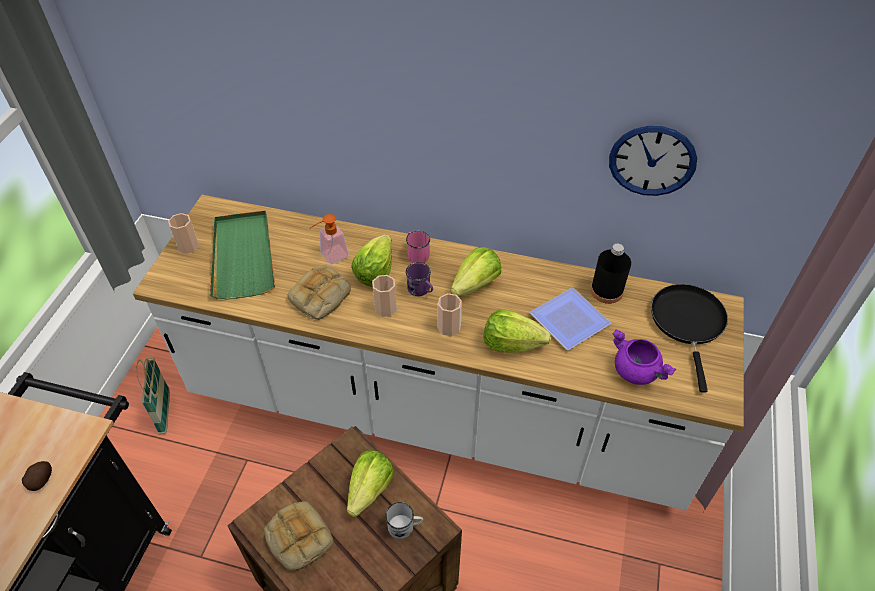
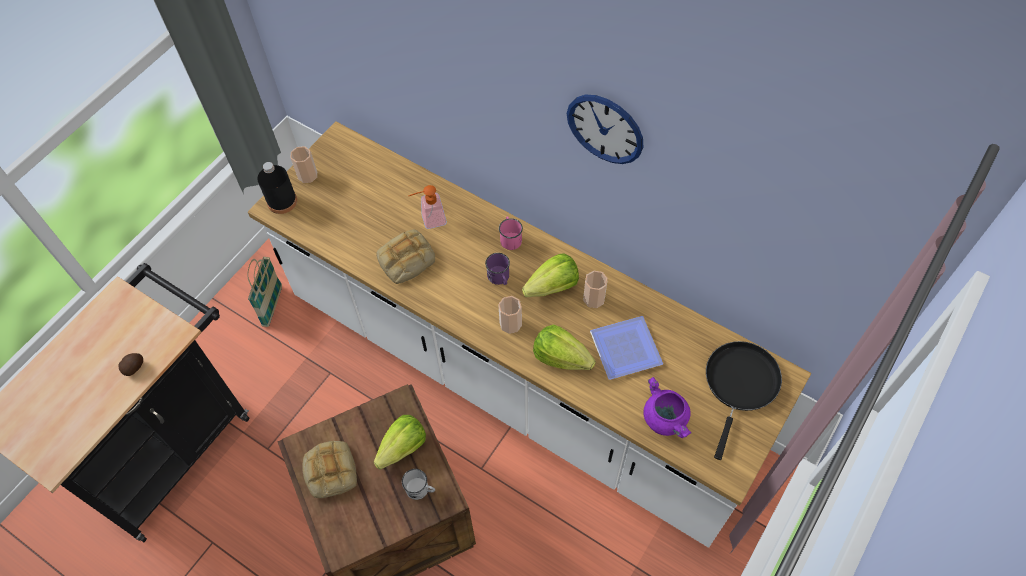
camera: 20 degrees right, 10 degrees up
green tray [210,210,275,299] -> none
lettuce [351,234,392,287] -> none
cup [372,275,397,317] -> cup moved to [583,271,608,308]
black bottle [590,244,631,304] -> black bottle moved to [257,162,297,214]
wall clock [609,126,697,196] -> wall clock moved to [567,95,643,164]

